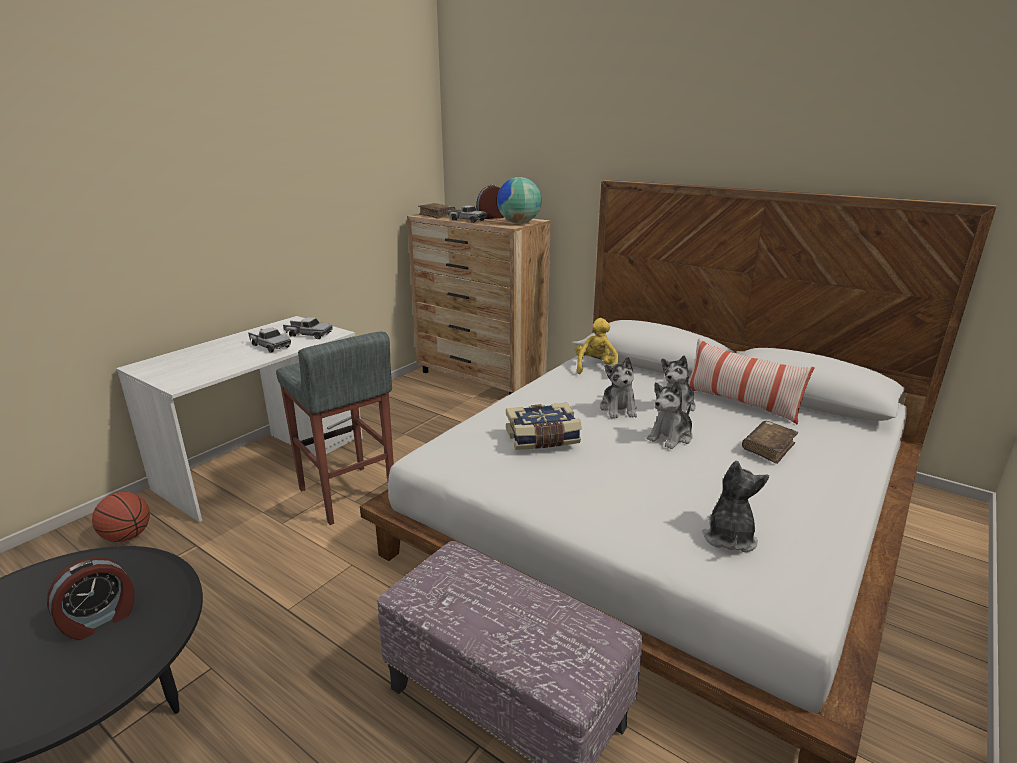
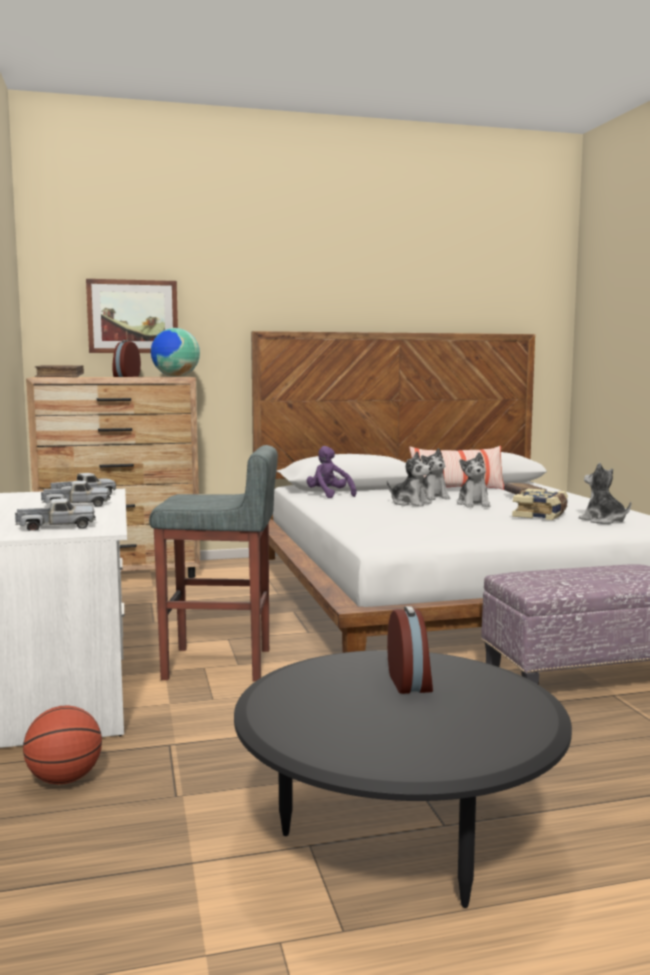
camera: 50 degrees left, 15 degrees down
toy truck [448,205,487,223] -> toy truck moved to [15,498,96,531]
book [506,403,582,450] -> book moved to [512,489,568,520]
yellow plush toy [575,318,619,374] -> purple plush toy [307,446,357,498]
none -> picture [86,279,178,353]

